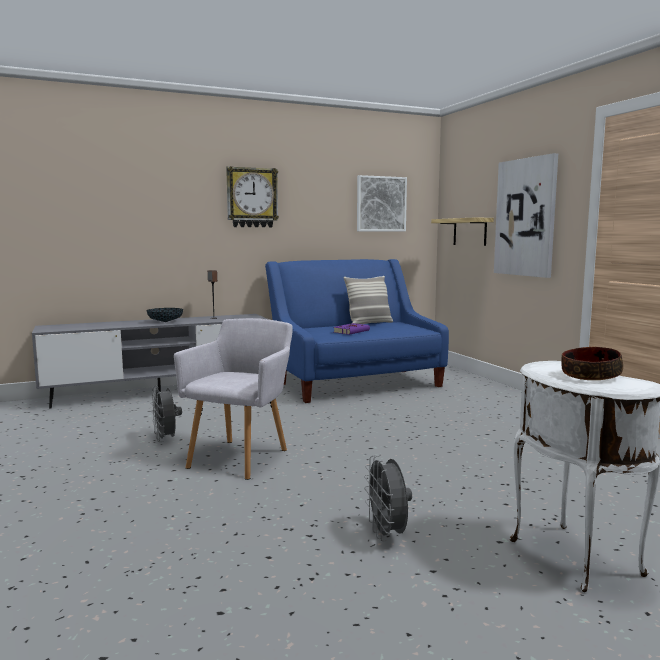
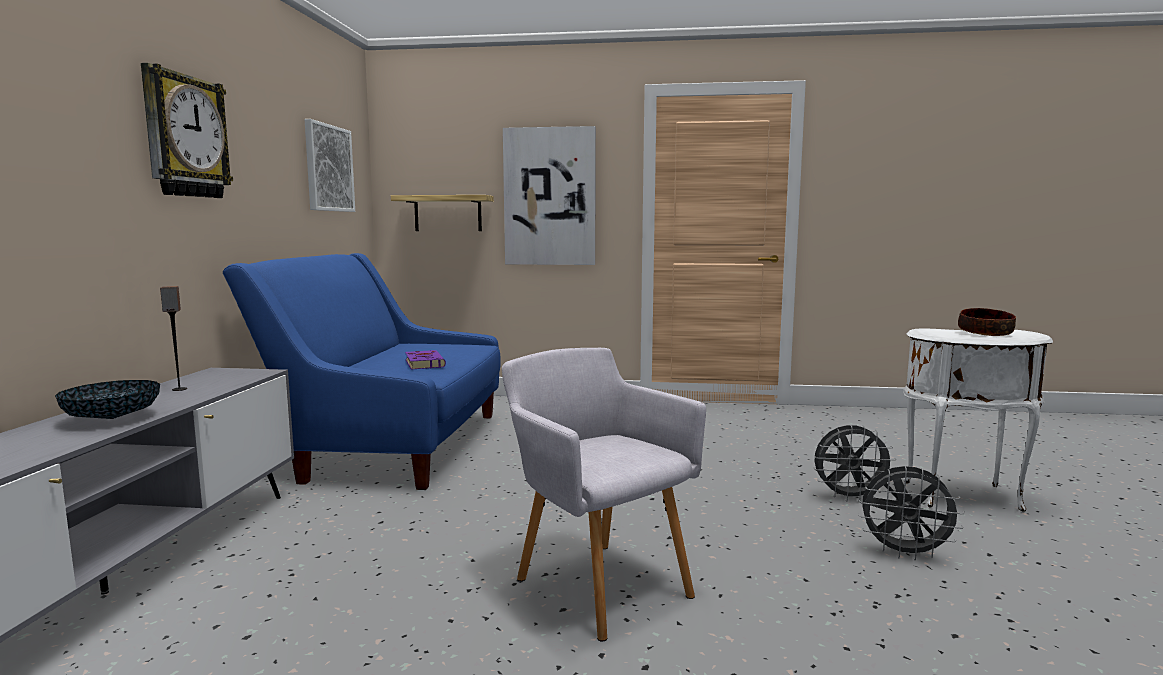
camera: 60 degrees left, 0 degrees up
grey fan [151,385,182,442] -> grey fan moved to [814,425,897,502]
pillow [344,276,393,324] -> none

